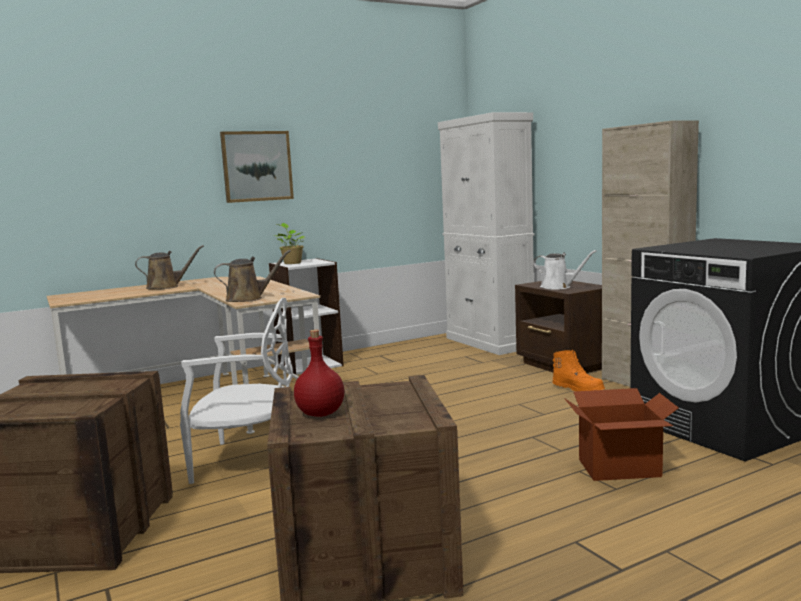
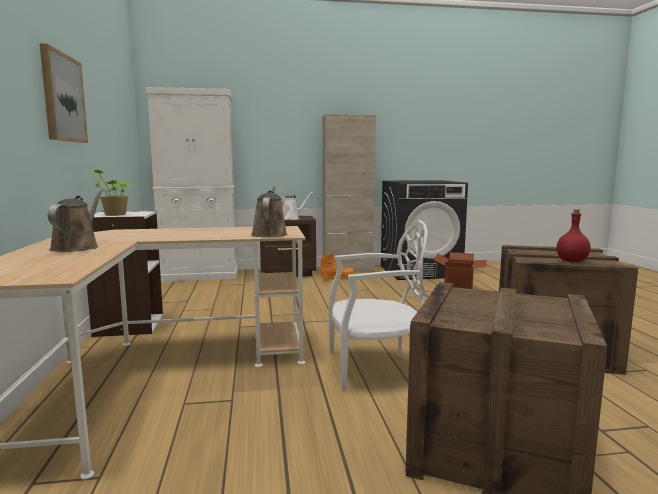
camera: 70 degrees left, 0 degrees up
white chair [180,298,293,484] -> white chair turned 60 degrees clockwise [328,220,428,392]

